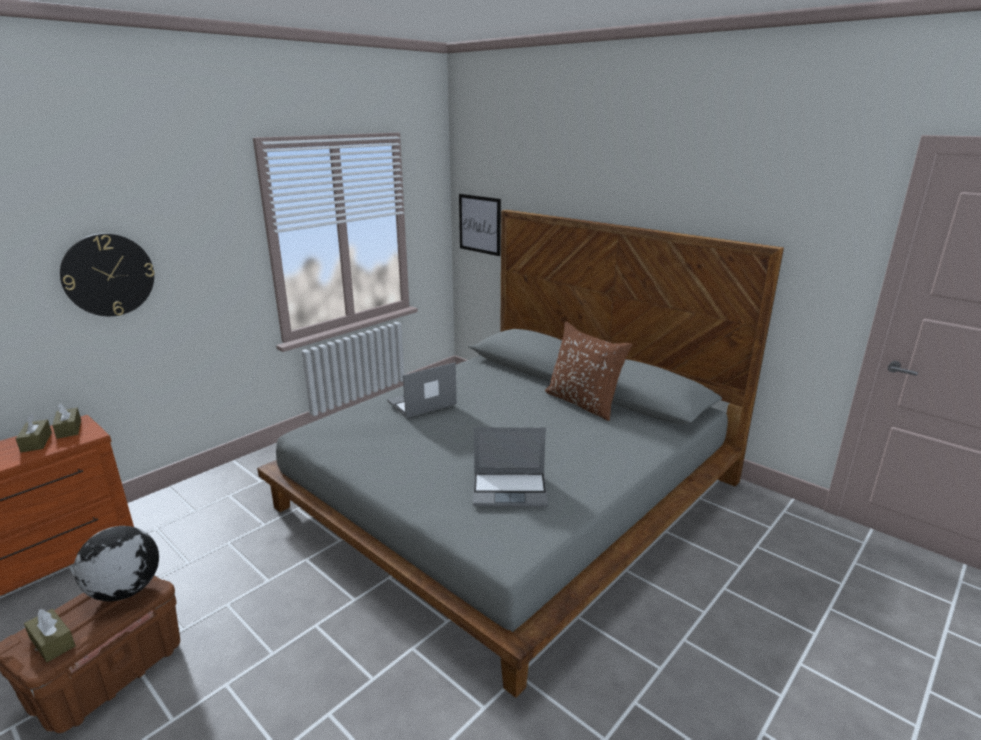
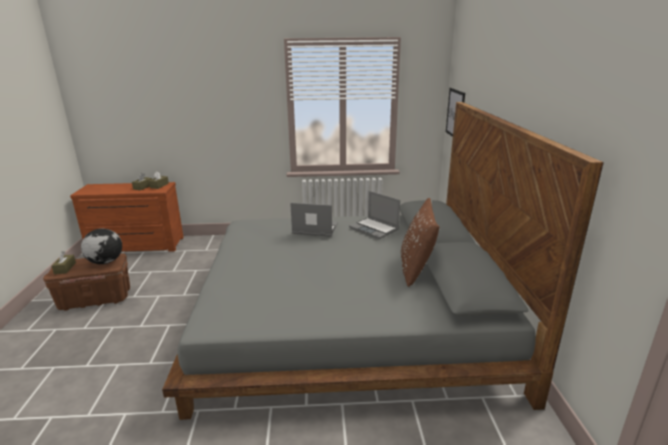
camera: 45 degrees right, 0 degrees up
wall clock [60,233,154,316] -> none
laptop [473,427,548,507] -> laptop moved to [349,191,400,239]

